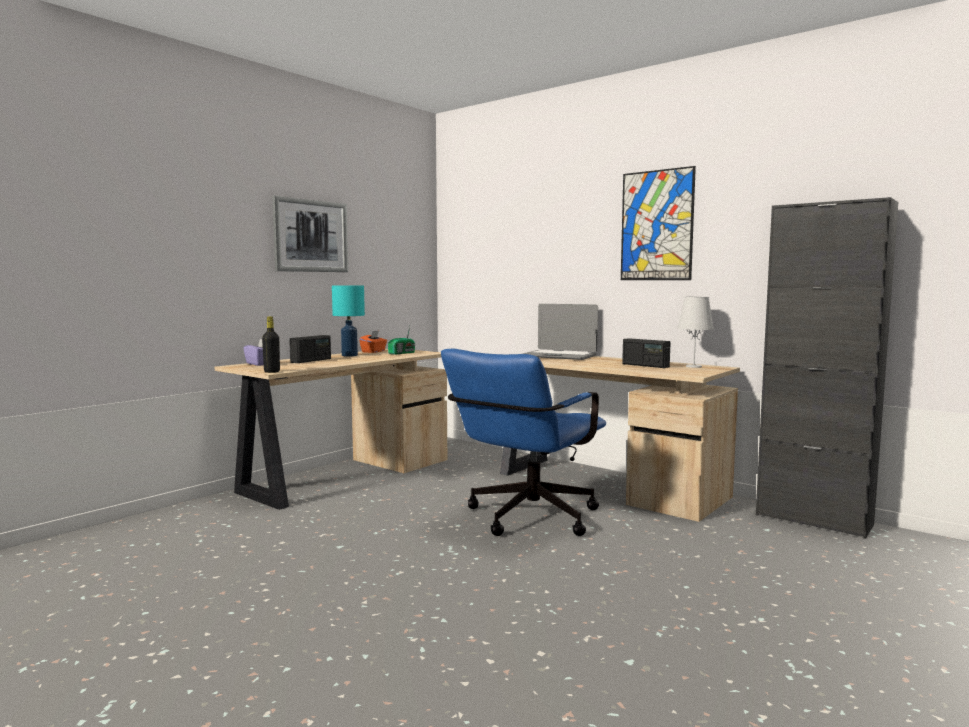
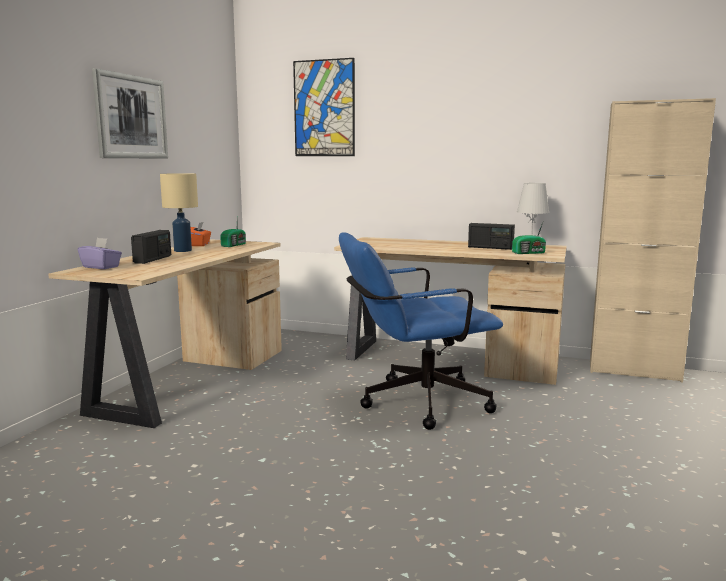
camera: 20 degrees left, 5 degrees up
black bottle [262,316,280,373] -> none
turquoise table lamp [332,285,365,357] -> beige table lamp [160,173,198,252]
blue office chair [441,349,606,536] -> blue office chair turned 60 degrees clockwise [339,232,503,430]
laptop [522,304,598,360] -> none
picture [621,166,696,280] -> picture moved to [293,58,355,156]
black cabinet [756,197,898,539] -> beige cabinet [590,98,716,382]
none -> radio [512,223,546,254]

